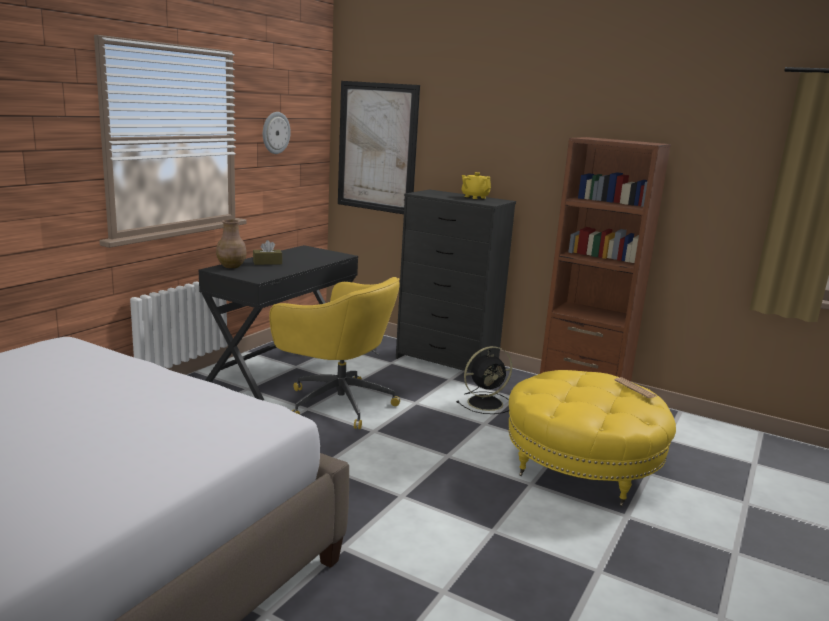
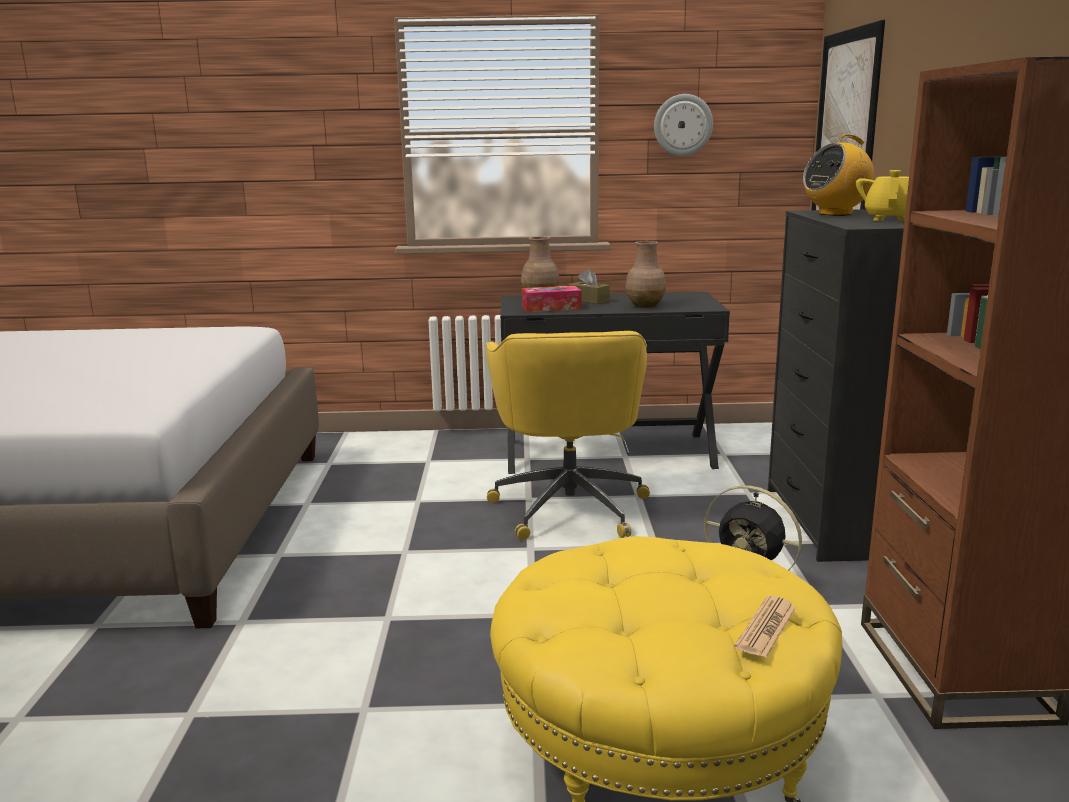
camera: 60 degrees right, 0 degrees up
none -> tissue box [522,286,581,312]
none -> brown vase [625,241,666,308]
none -> radio [803,135,874,216]

